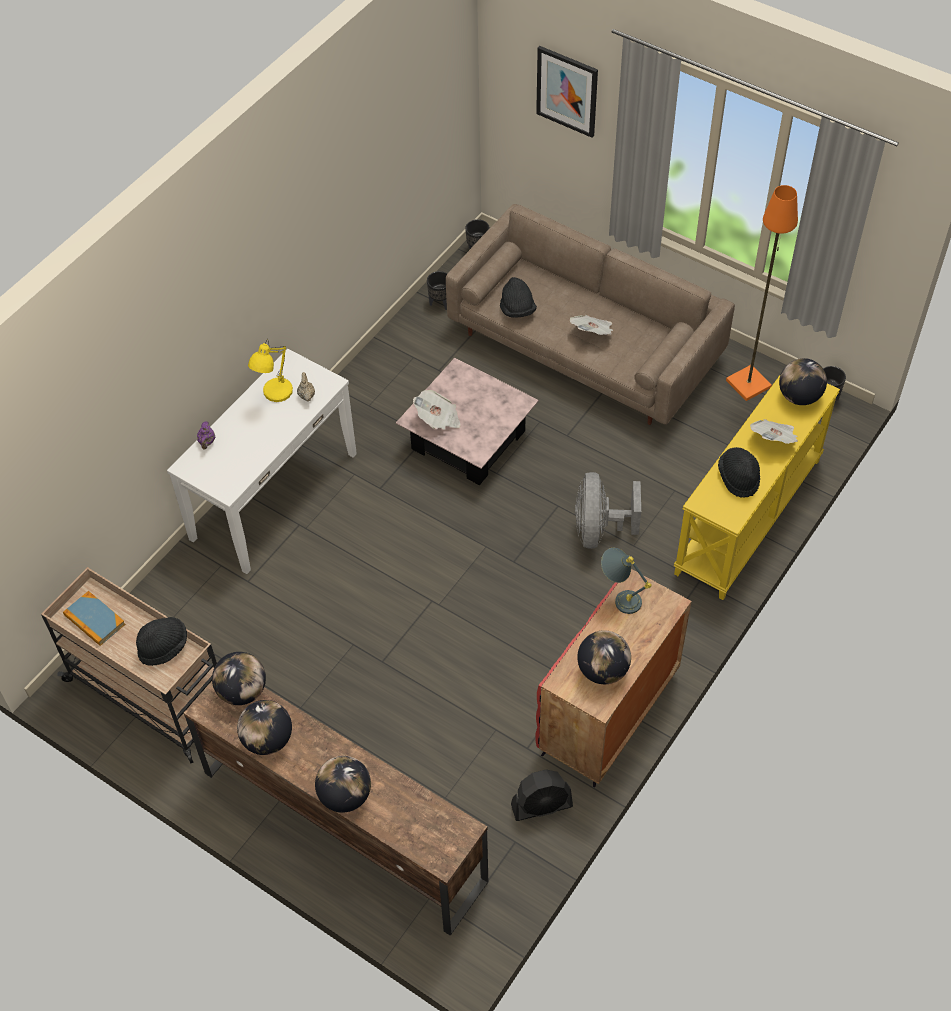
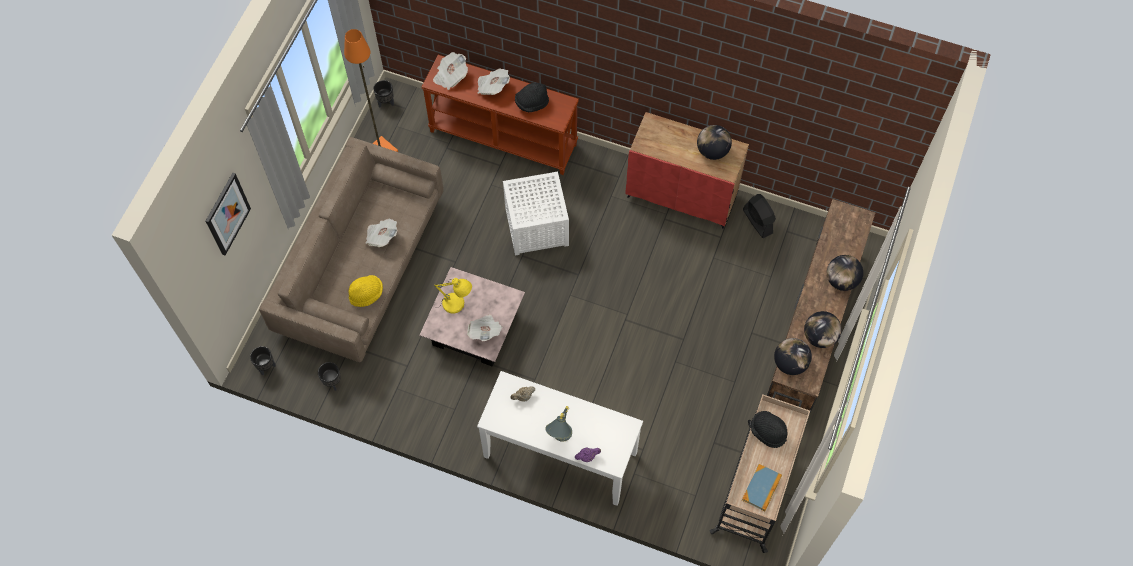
camera: 105 degrees left, 10 degrees up
yellow table lamp [248,340,293,402] -> yellow table lamp moved to [434,278,472,314]
black hat [500,277,537,318] -> yellow hat [348,275,383,307]
grey fan [575,472,641,549] -> white side table [503,172,569,255]
grey table lamp [601,548,652,614] -> grey table lamp moved to [545,406,572,442]
yellow console table [674,374,840,600] -> brown console table [422,55,579,175]
globe [779,358,827,405] -> newspaper [433,52,468,90]

